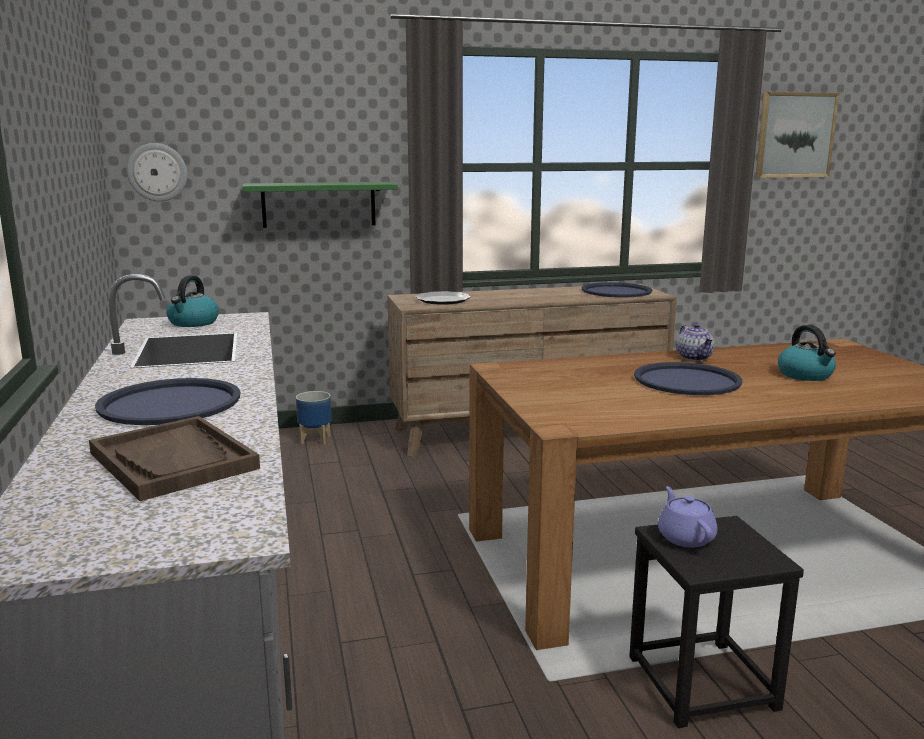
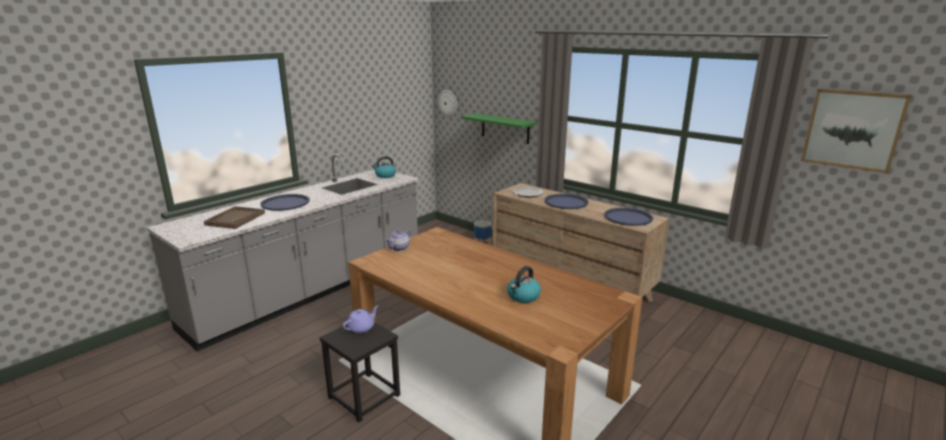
camera: 55 degrees right, 5 degrees up
blue tray [634,362,742,395] -> blue tray moved to [544,194,589,209]
teapot [677,323,714,361] -> teapot moved to [385,230,412,251]

